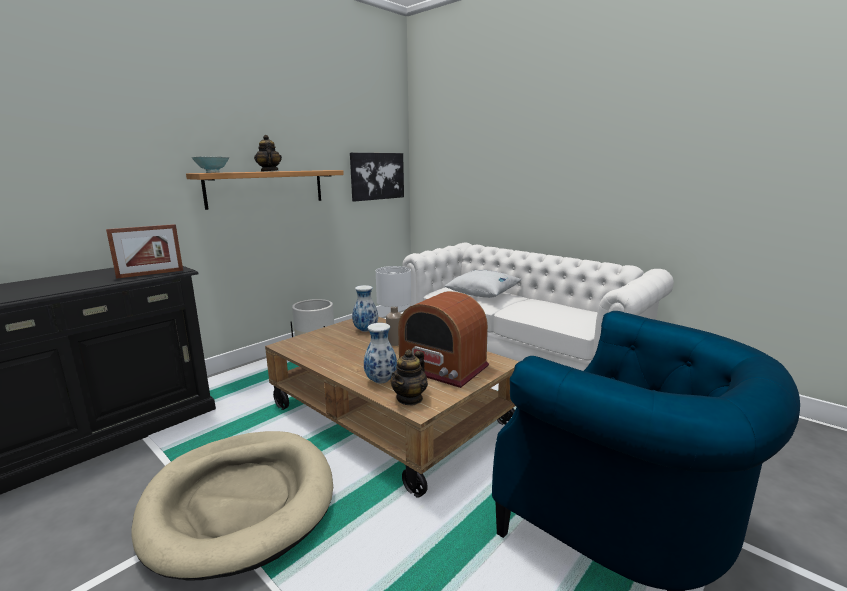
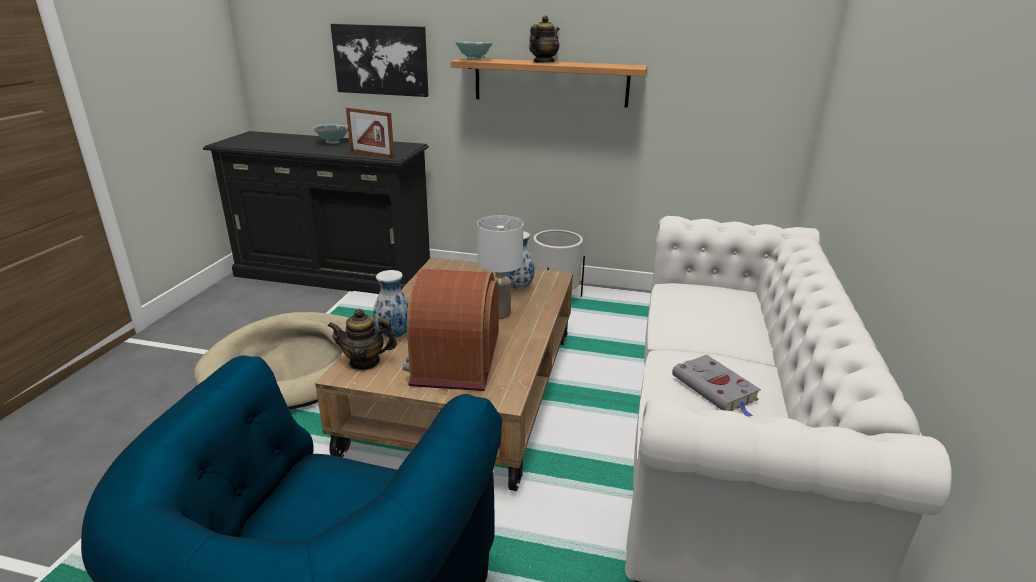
camera: 60 degrees right, 10 degrees up
picture [350,153,404,202] -> picture moved to [331,23,428,97]
grey pillow [445,270,521,298] -> none
none -> bowl [313,124,348,144]
none -> grey book [672,355,761,417]

